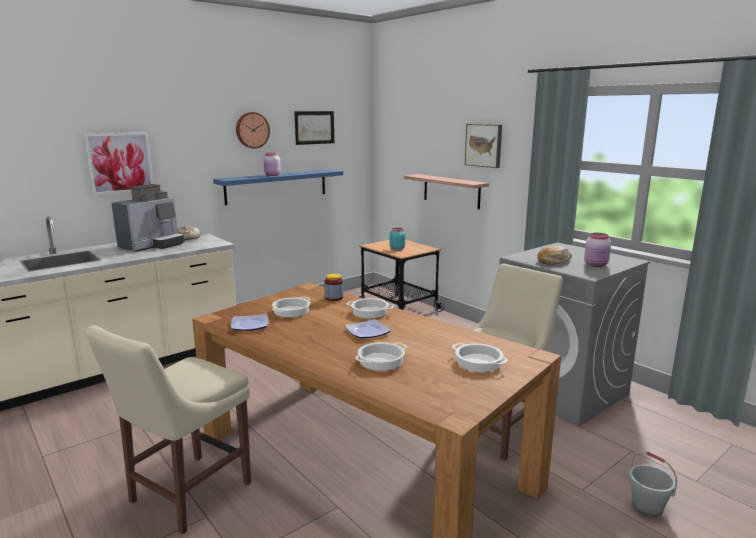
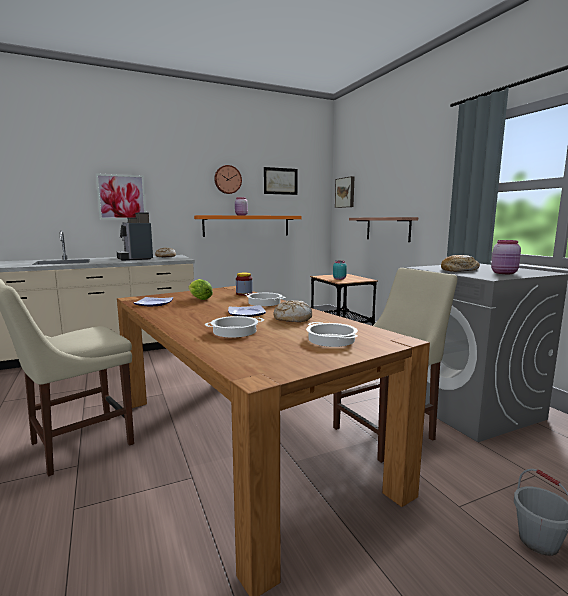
camera: 15 degrees right, 5 degrees down
coffee machine [111,184,185,252] -> coffee machine turned 105 degrees clockwise [117,212,153,261]
blue shelf [213,169,343,205] -> orange shelf [194,215,302,237]
cooking pot [272,297,310,317] -> lettuce [189,279,213,300]
picture [465,124,502,168] -> picture moved to [335,176,355,208]
none -> bread [274,300,312,322]

